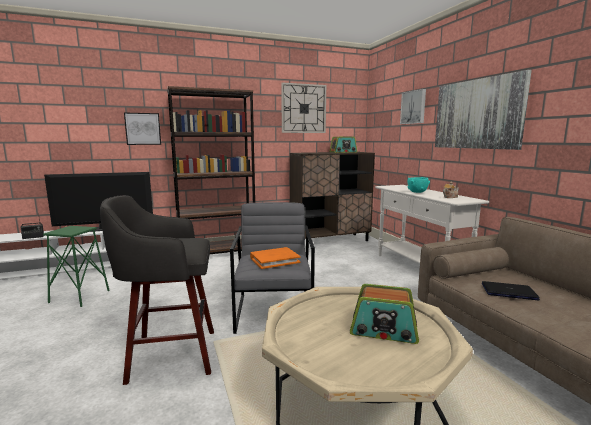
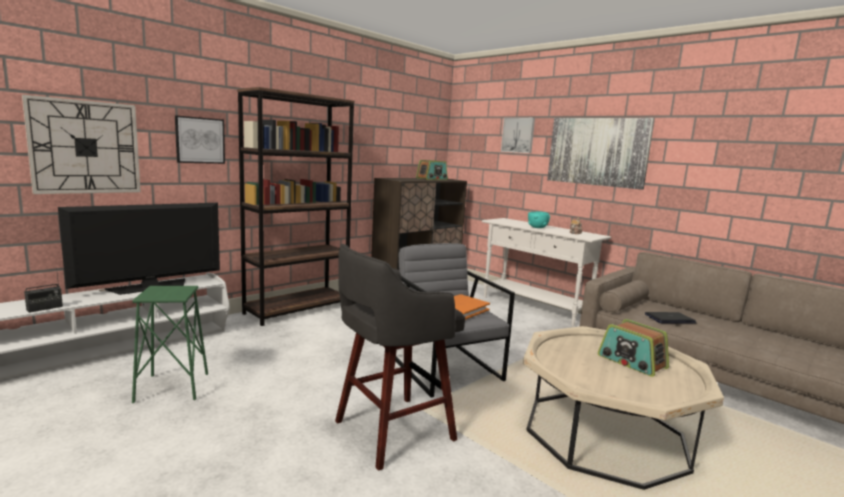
camera: 25 degrees left, 0 degrees up
wall clock [281,82,326,133] -> wall clock moved to [22,94,141,194]
radio [350,284,419,344] -> radio turned 60 degrees clockwise [598,319,669,377]

